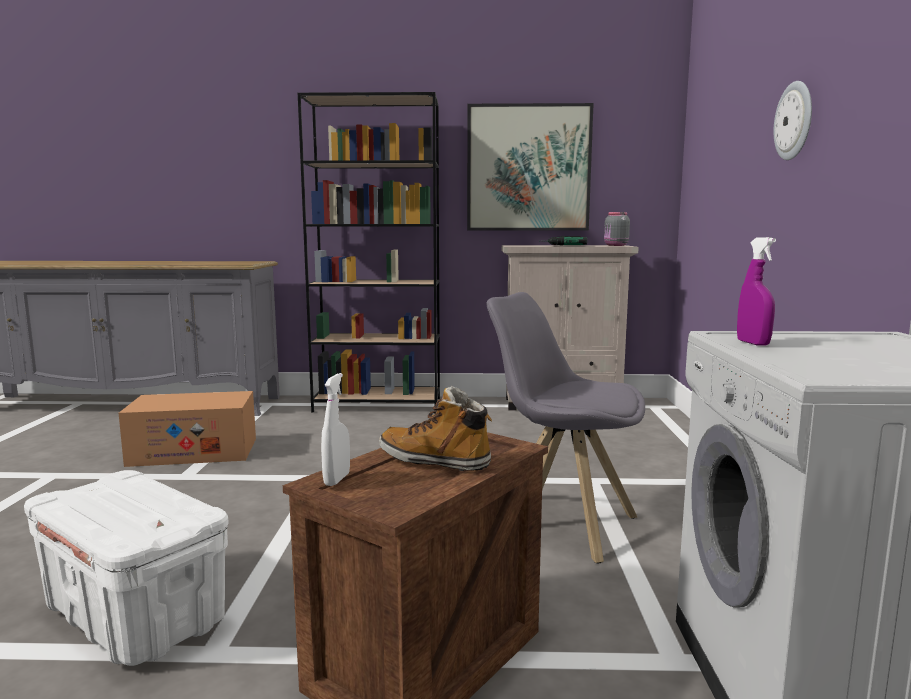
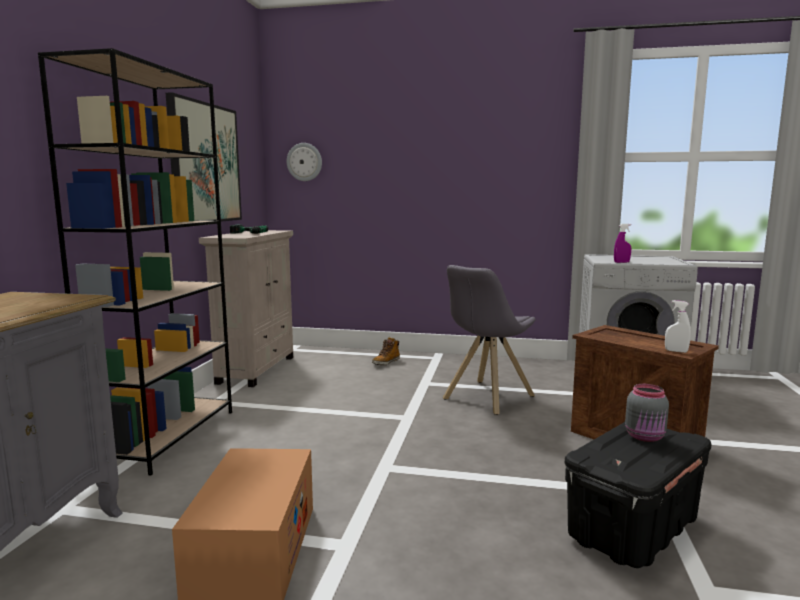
camera: 80 degrees left, 0 degrees up
white storage box [24,470,228,666] -> black storage box [565,421,711,568]
boot [379,386,492,471] -> boot moved to [372,337,400,365]
grey jar [604,212,630,246] -> grey jar moved to [625,384,669,442]
wall clock [774,81,812,160] -> wall clock moved to [287,143,322,181]

